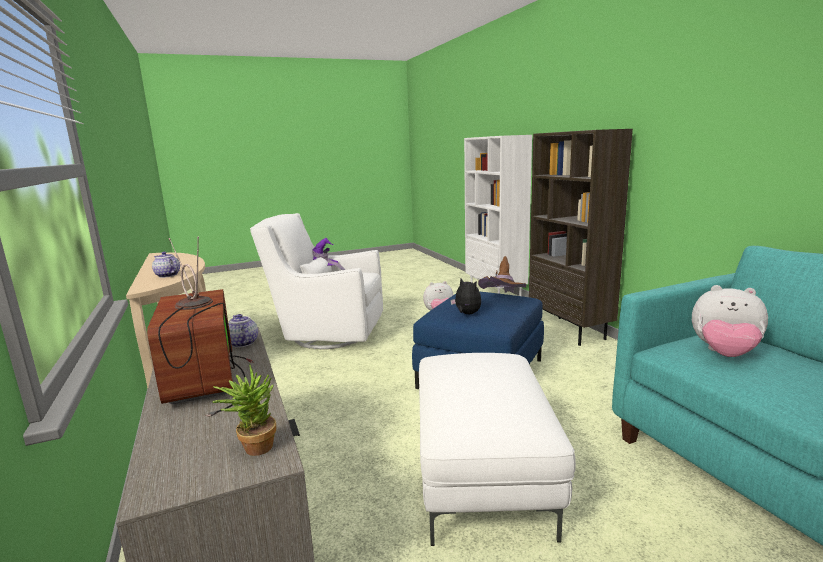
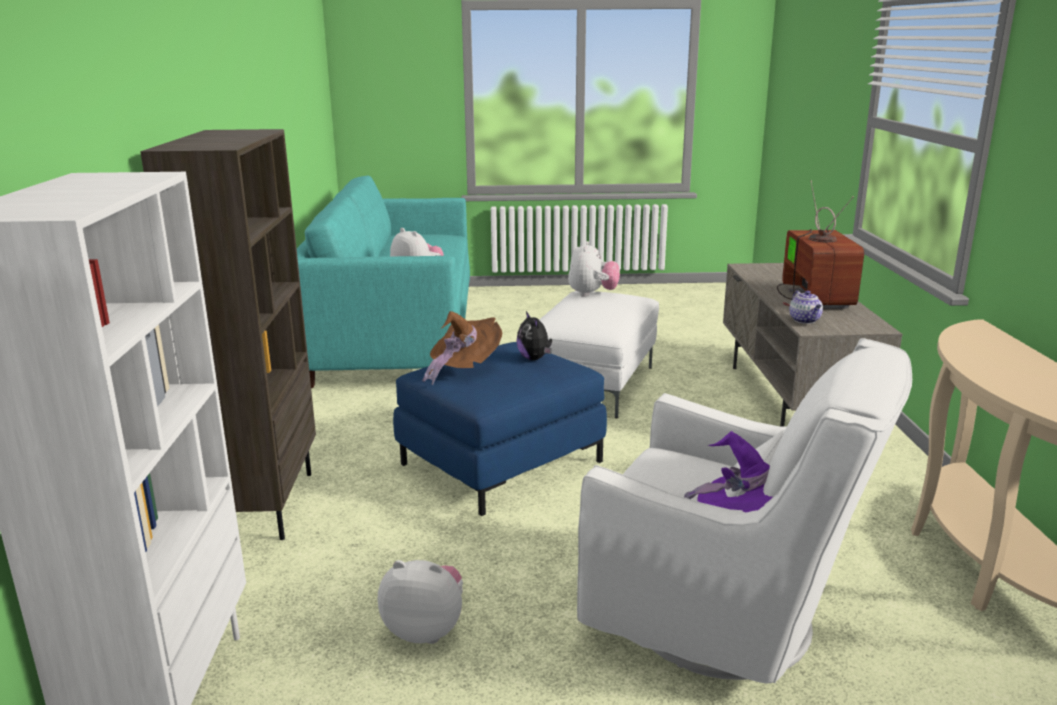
camera: 160 degrees left, 5 degrees up
teapot [152,252,180,278] -> none
potted plant [212,364,276,456] -> none
none -> plush toy [568,241,620,297]

